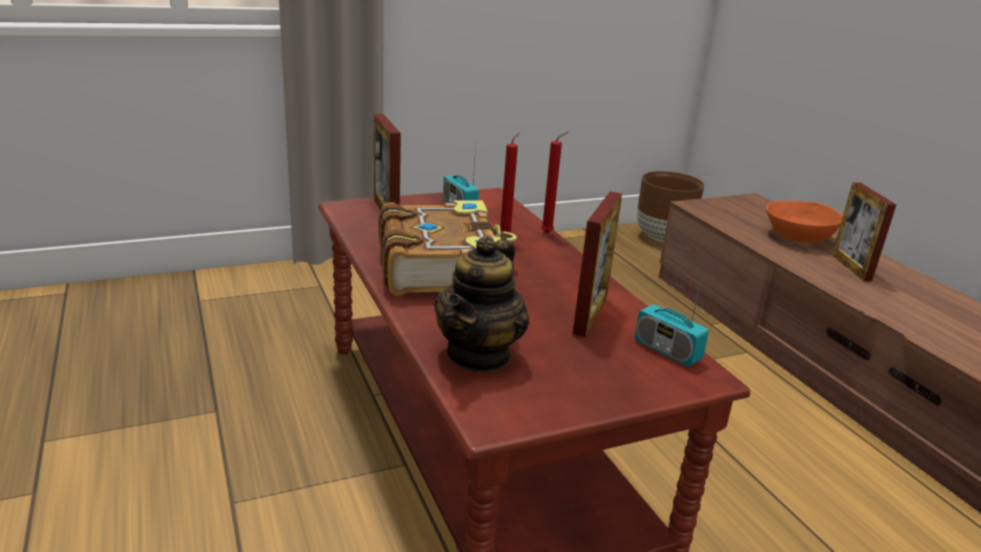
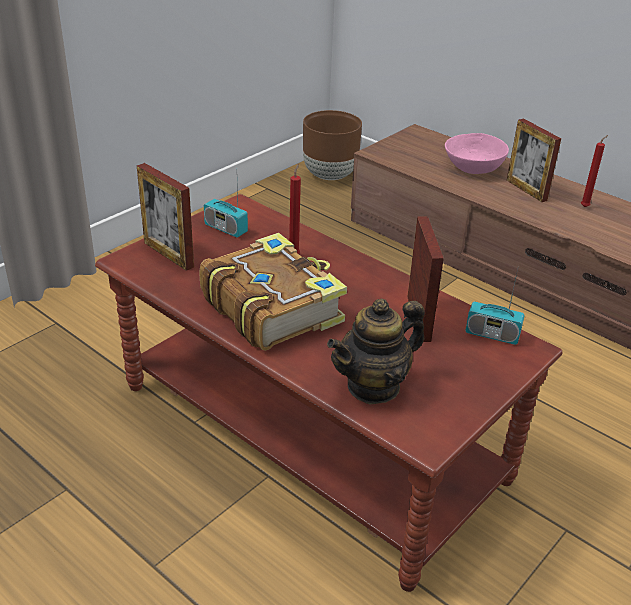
camera: 25 degrees left, 10 degrees up
teapot [434,235,529,373] -> teapot turned 60 degrees clockwise [327,299,425,404]
red candle [541,132,569,233] -> red candle moved to [581,135,608,207]
orange bowl [766,200,843,243] -> pink bowl [445,133,509,174]

